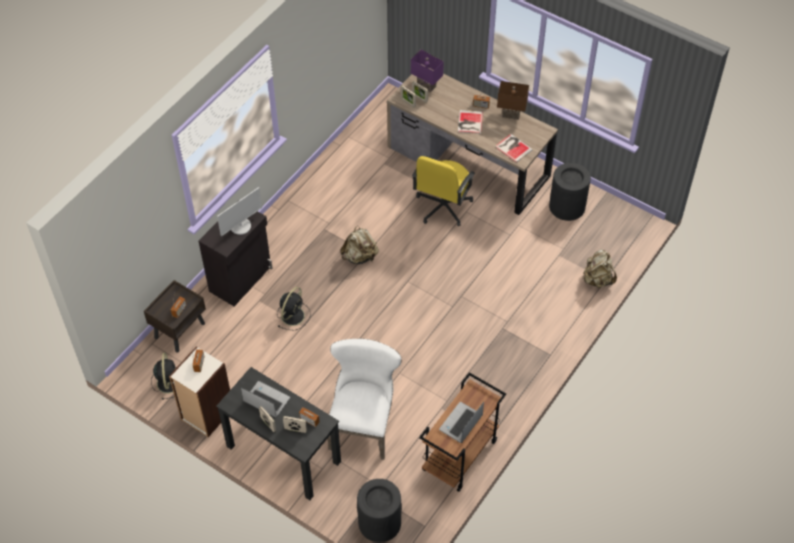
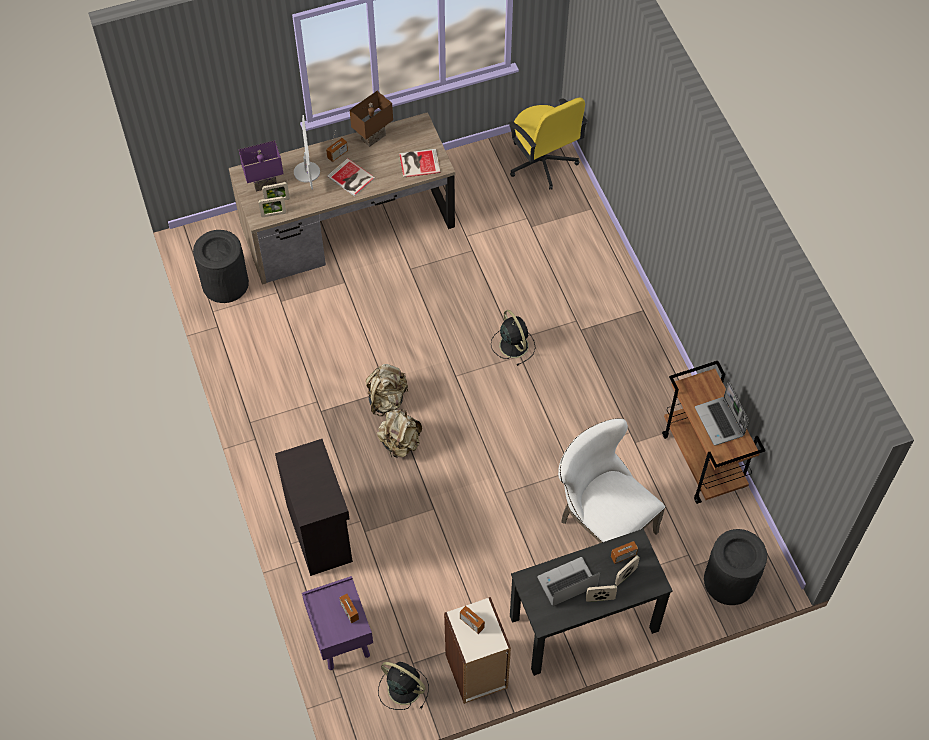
camera: 55 degrees left, 5 degrees up
brown nightstand [144,280,206,352] -> purple nightstand [302,576,373,670]
monitor [217,187,262,236] -> monitor moved to [294,115,320,190]
black fan [277,287,311,330] -> black fan moved to [491,310,536,366]
yellow office chair [412,156,475,226] -> yellow office chair moved to [508,97,588,190]
black trash can [549,163,591,221] -> black trash can moved to [193,230,249,303]
beige backpack [583,249,617,288] -> beige backpack moved to [377,409,422,458]

